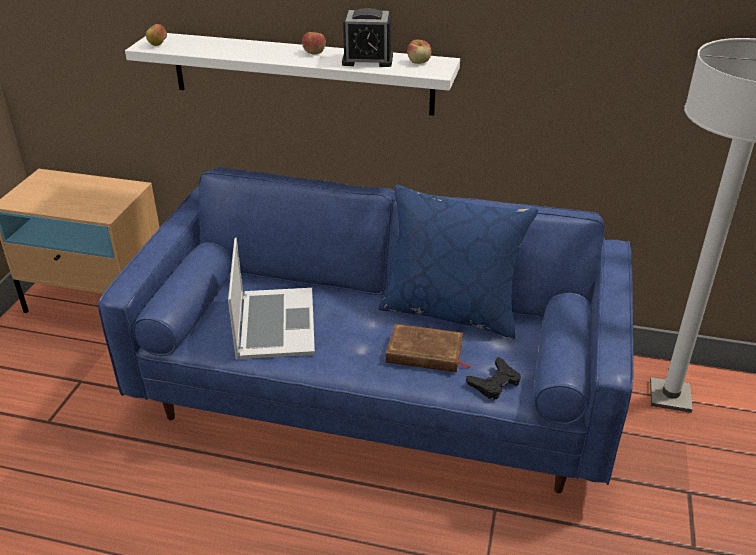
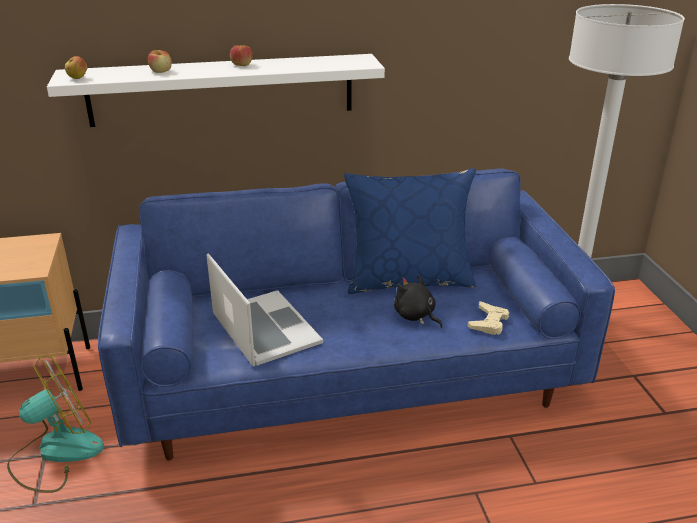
camera: 25 degrees left, 5 degrees down
alarm clock [342,8,393,67] -> none
brown book [386,324,471,372] -> black plush toy [394,275,442,328]
apple [407,40,431,64] -> apple moved to [148,50,172,73]
black game controller [466,357,521,400] -> beige game controller [468,301,509,335]
none -> fan [7,355,104,493]

